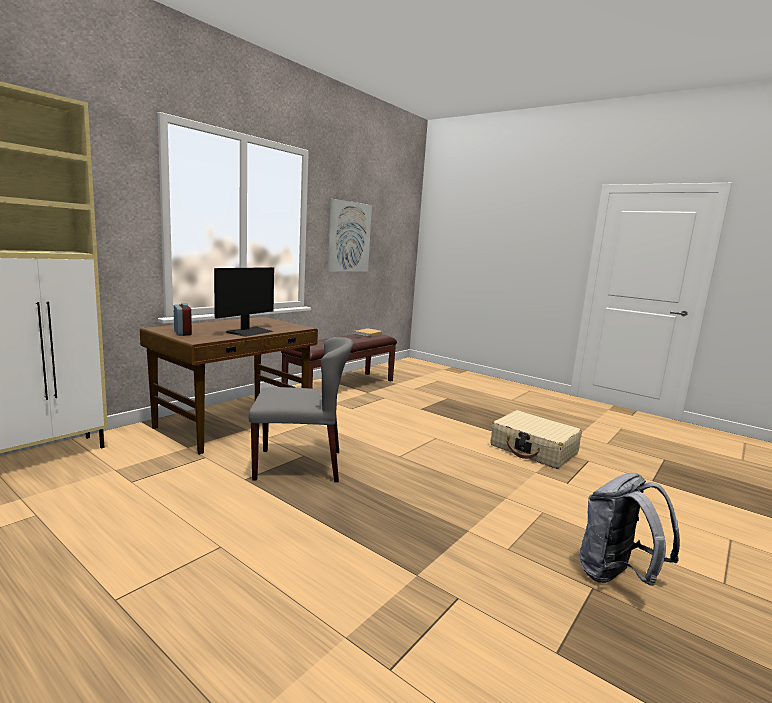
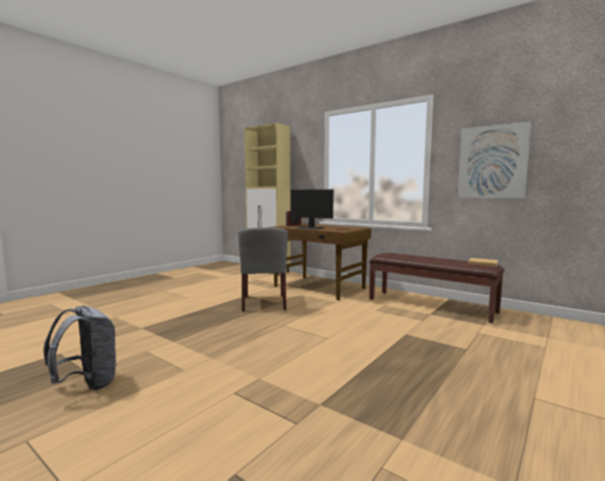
camera: 90 degrees right, 5 degrees down
beige suitcase [491,410,582,469] -> none

